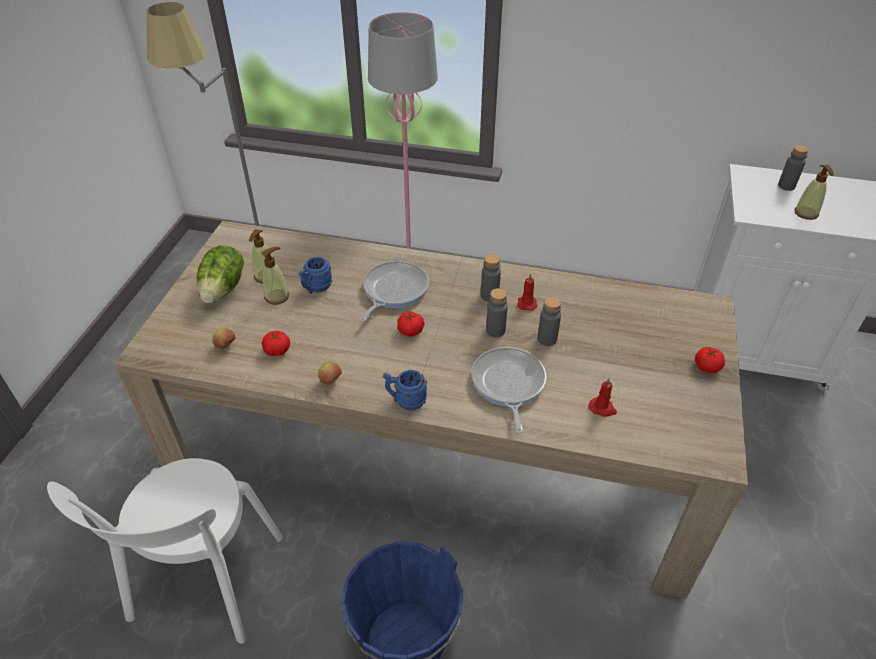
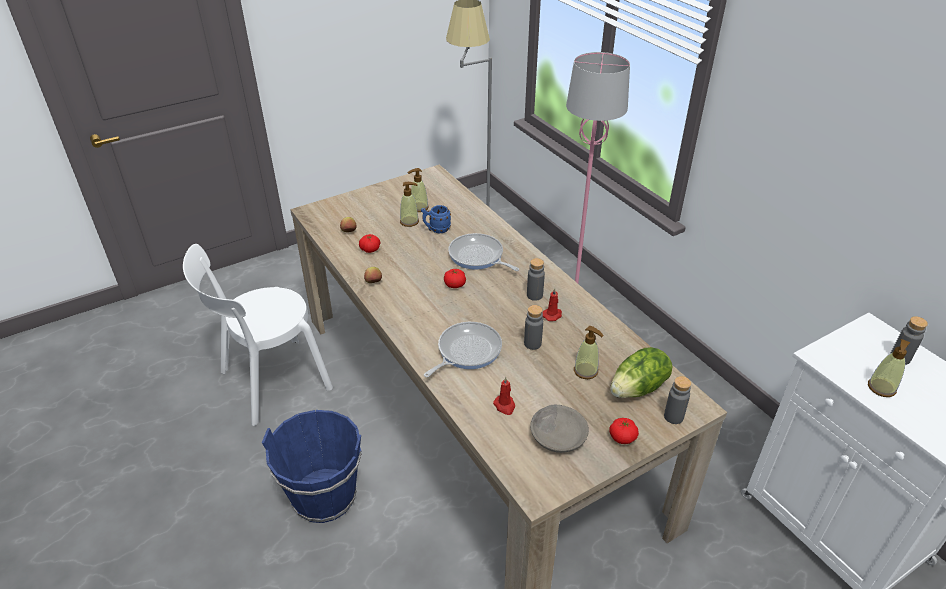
camera: 45 degrees right, 5 degrees down
lettuce [196,246,244,303] -> lettuce moved to [610,347,672,398]
frying pan [359,261,429,322] -> frying pan turned 120 degrees counterclockwise [448,233,519,271]
blue mug [383,370,427,410] -> none
grey bottle [486,288,508,337] -> grey bottle moved to [664,376,691,424]
none -> grey bowl [530,405,589,453]
none -> soap dispenser [574,326,604,379]

